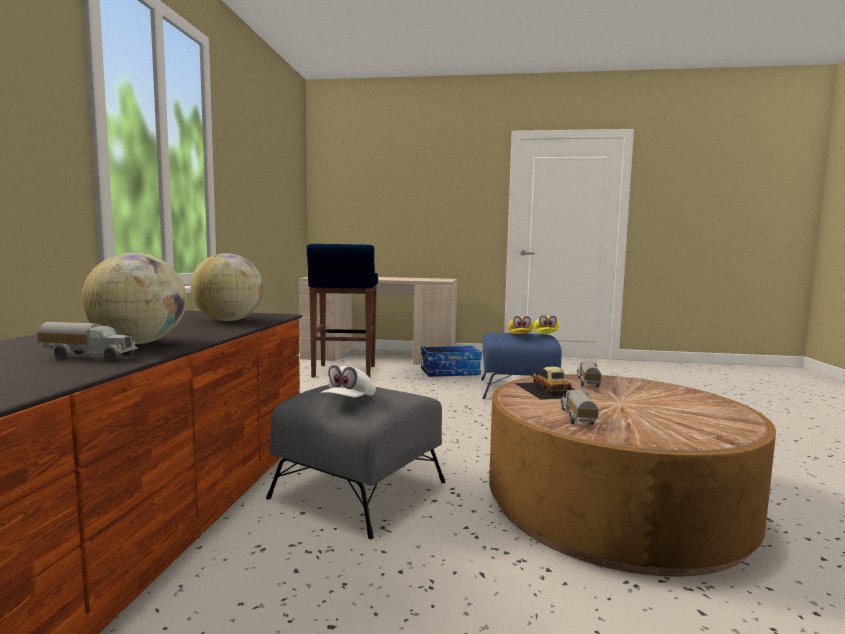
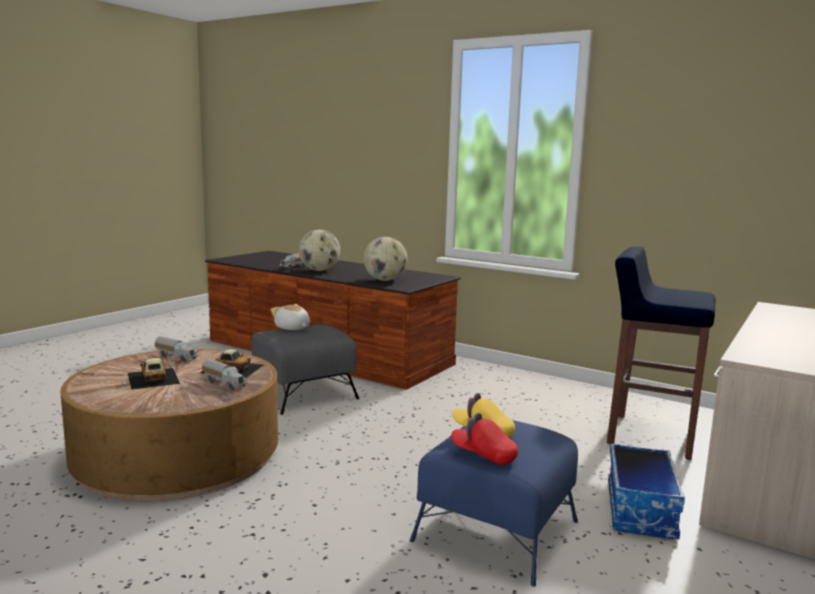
camera: 115 degrees right, 5 degrees up
white cap [321,365,376,397] -> plush toy [270,304,310,330]
yellow cap [534,315,559,333] -> red cap [451,412,518,465]
none -> toy car [128,358,180,390]

